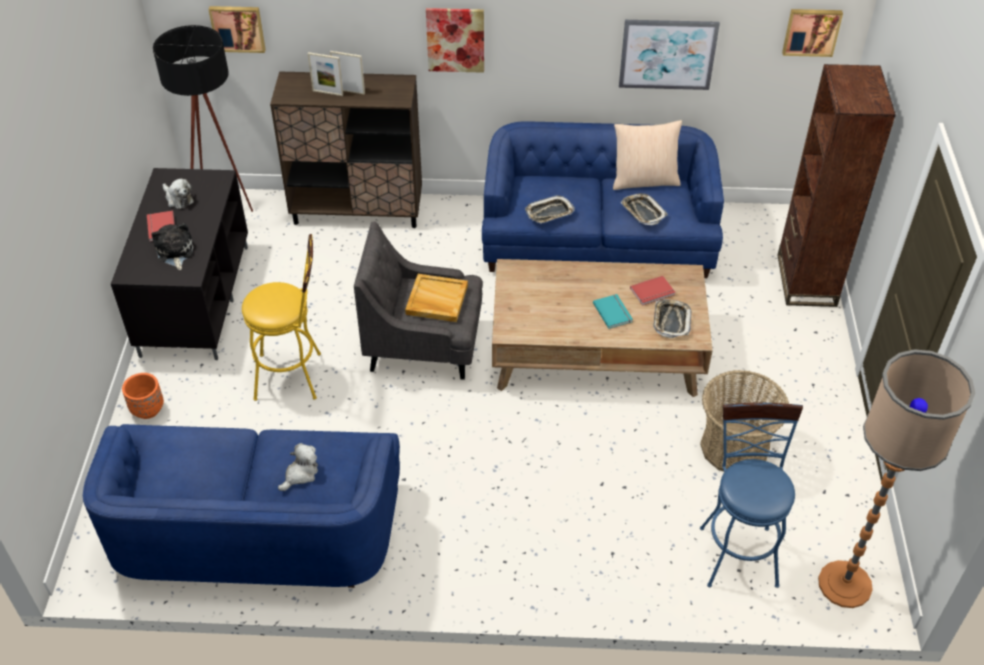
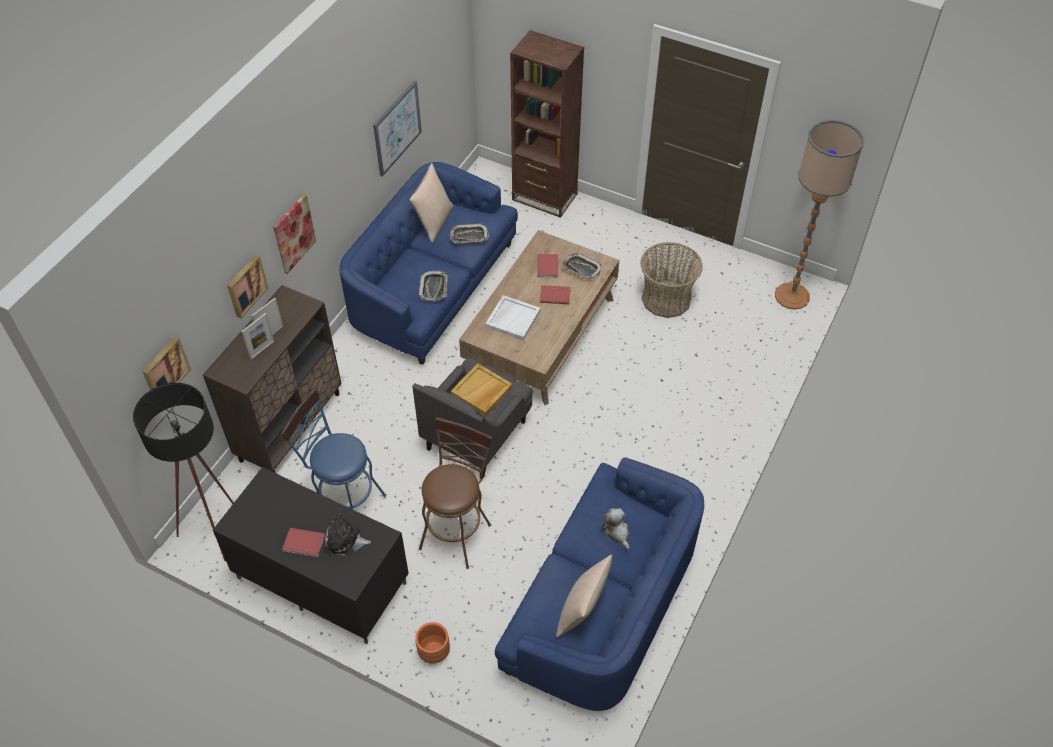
camera: 65 degrees left, 5 degrees up
plush toy [163,179,194,209] -> none
yellow stool [242,234,321,401] -> brown stool [419,417,492,569]
turquoise book [593,294,633,329] -> red book [540,285,570,304]
blue stool [700,403,803,588] -> blue stool moved to [281,389,386,509]
picture [782,9,843,57] -> picture moved to [227,255,268,319]
none -> white tray [485,295,541,341]
none -> beige pillow [556,555,612,638]

